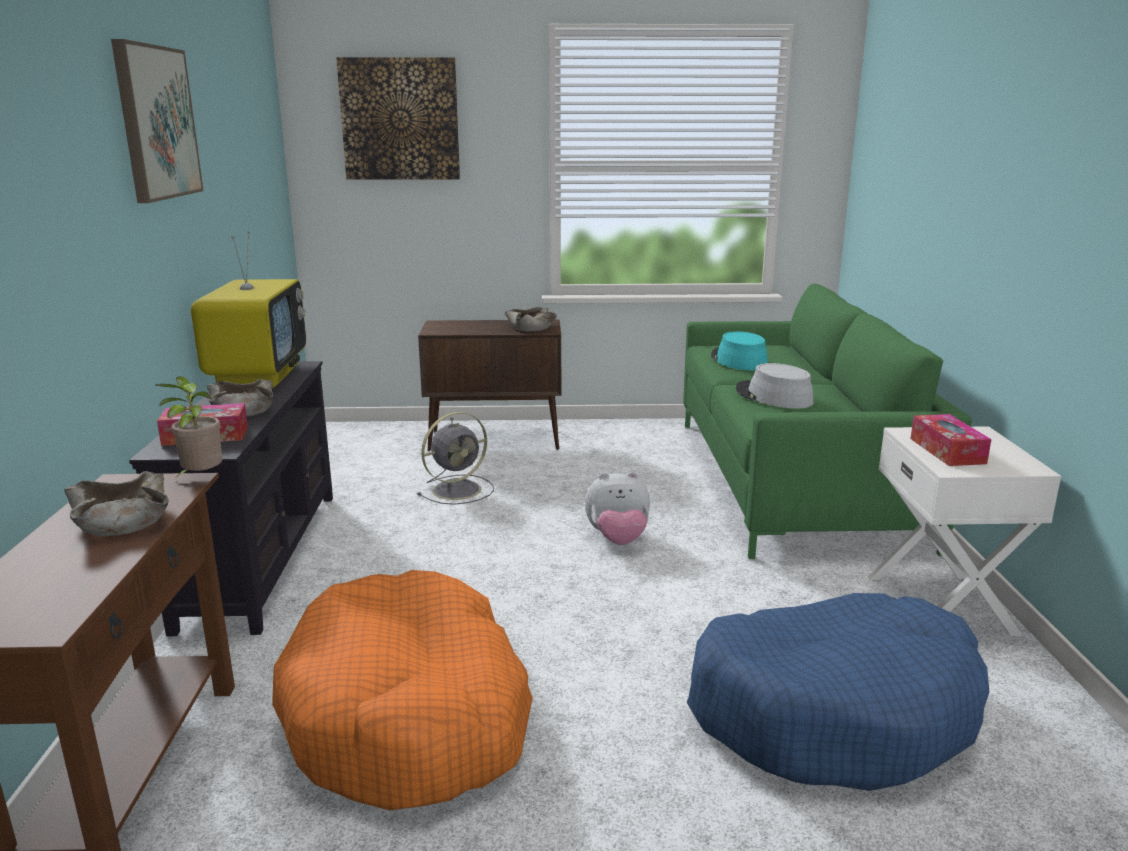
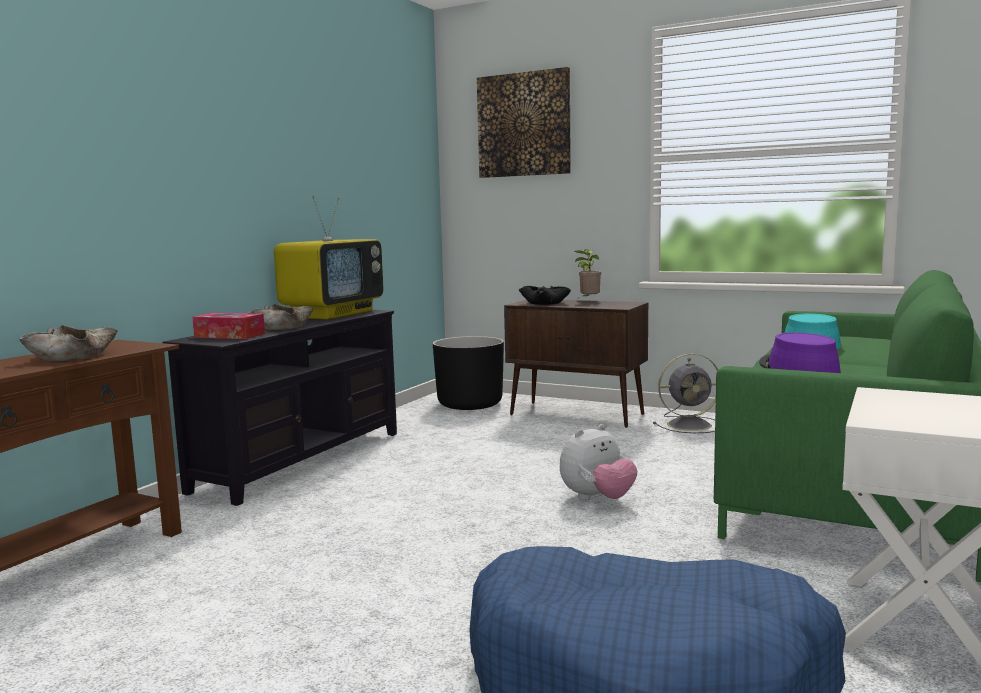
camera: 30 degrees right, 10 degrees down
picture [111,39,204,203] -> none
potted plant [155,376,222,477] -> potted plant moved to [575,249,601,296]
orange dog bed [272,570,533,810] -> none
grey fan [417,412,494,505] -> grey fan moved to [653,353,718,433]
beige bowl [505,307,557,332] -> none
plush toy [585,472,650,545] -> plush toy turned 60 degrees counterclockwise [560,424,638,500]
grey hat [736,363,814,409] -> purple hat [759,332,841,373]
tissue box [910,414,992,466] -> none
none -> black planter [433,336,504,410]
none -> black bowl [519,286,571,305]

